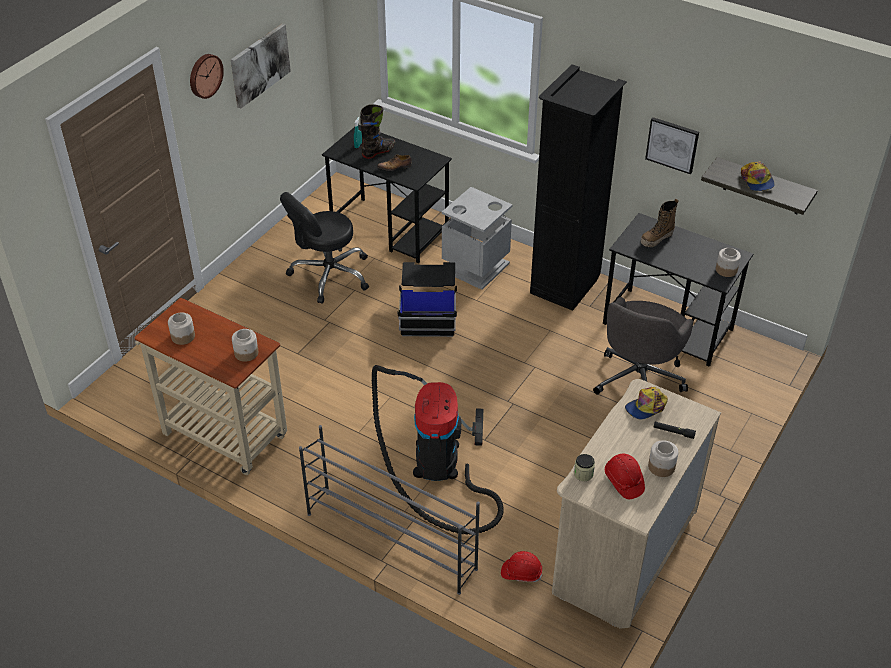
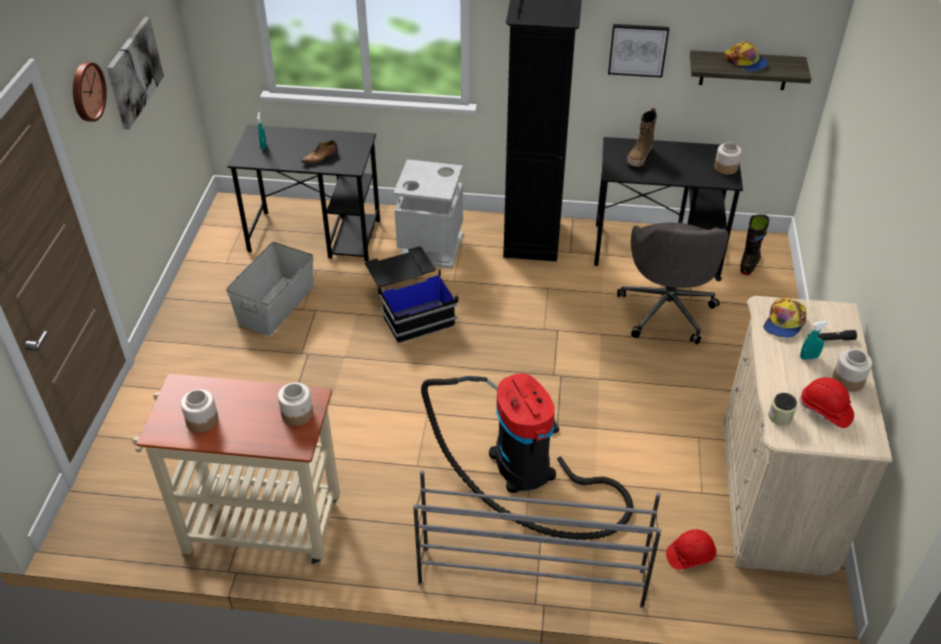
camera: 25 degrees left, 0 degrees up
black office chair [280,192,369,304] -> grey storage box [226,242,314,336]
black boot [360,104,395,159] -> black boot moved to [740,214,770,275]
none -> turquoise spray bottle [800,321,829,360]

